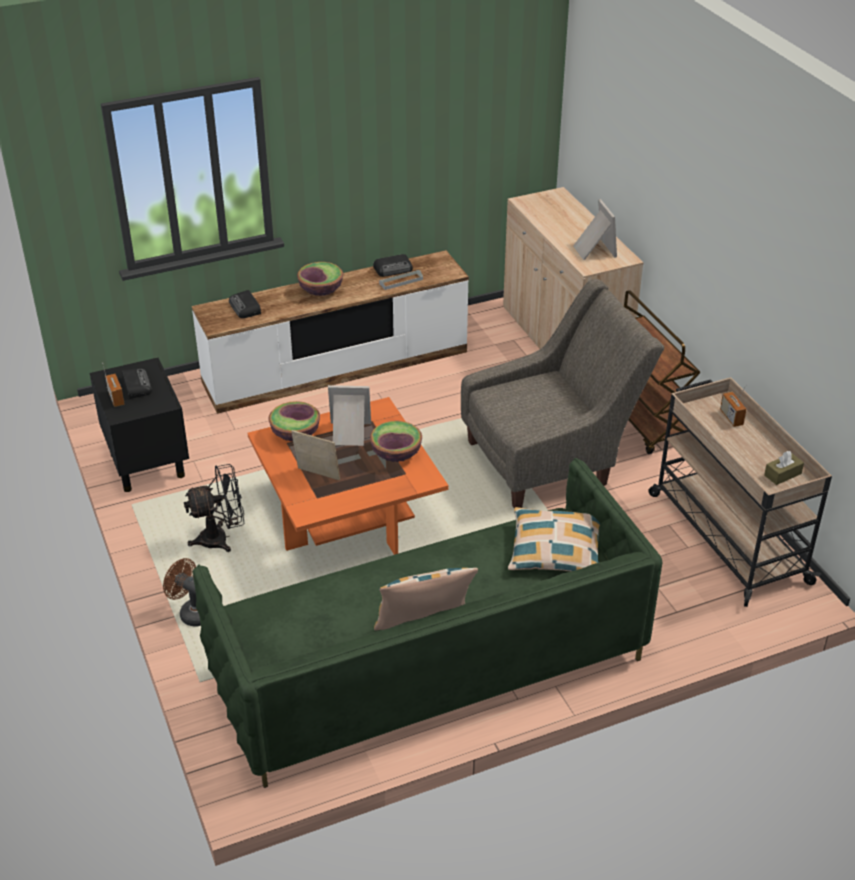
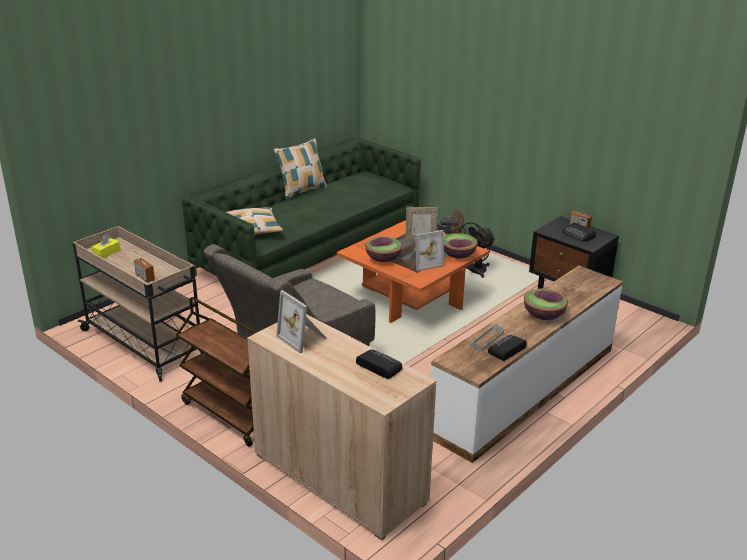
camera: 155 degrees right, 10 degrees down
radio [229,290,261,318] -> radio moved to [356,349,402,379]
brown tissue box [764,451,804,485] -> yellow tissue box [92,235,120,259]

